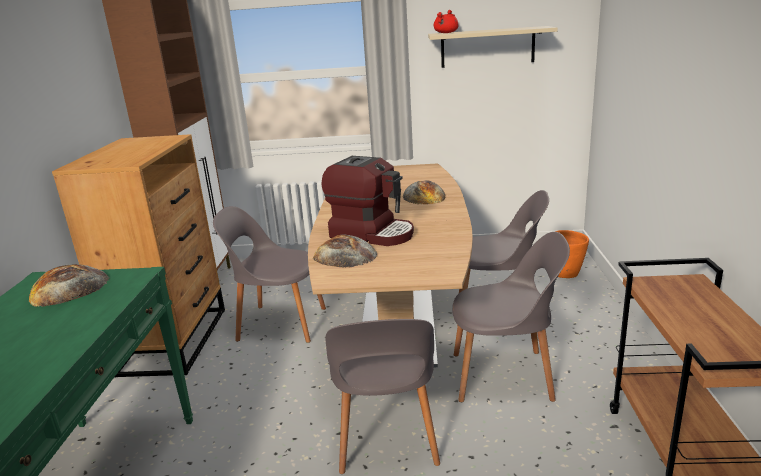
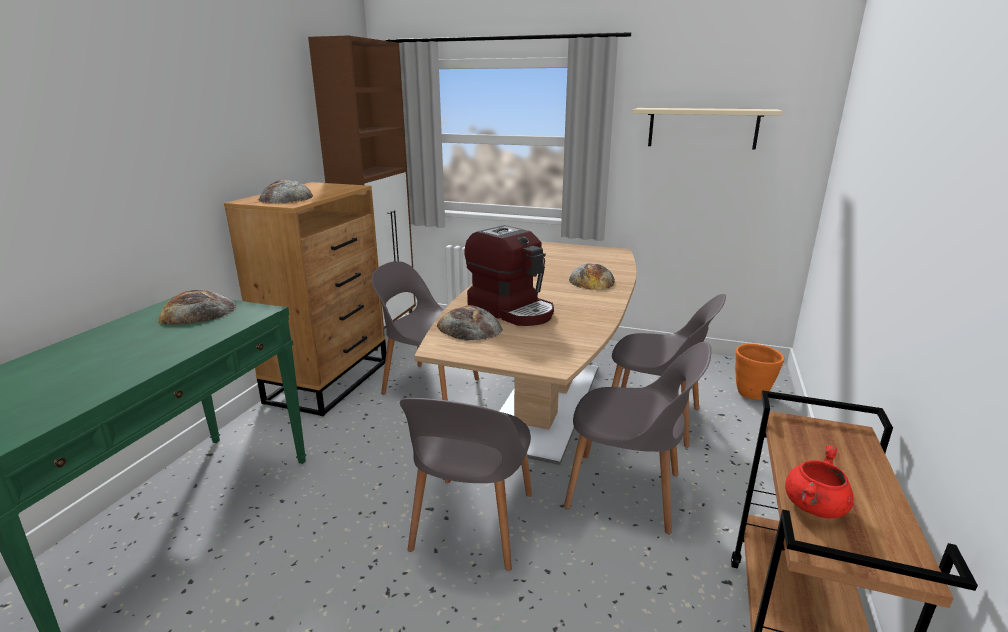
camera: 15 degrees right, 0 degrees up
red cooking pot [434,10,459,33] -> red cooking pot moved to [785,444,854,519]
none -> bread [258,179,313,204]

